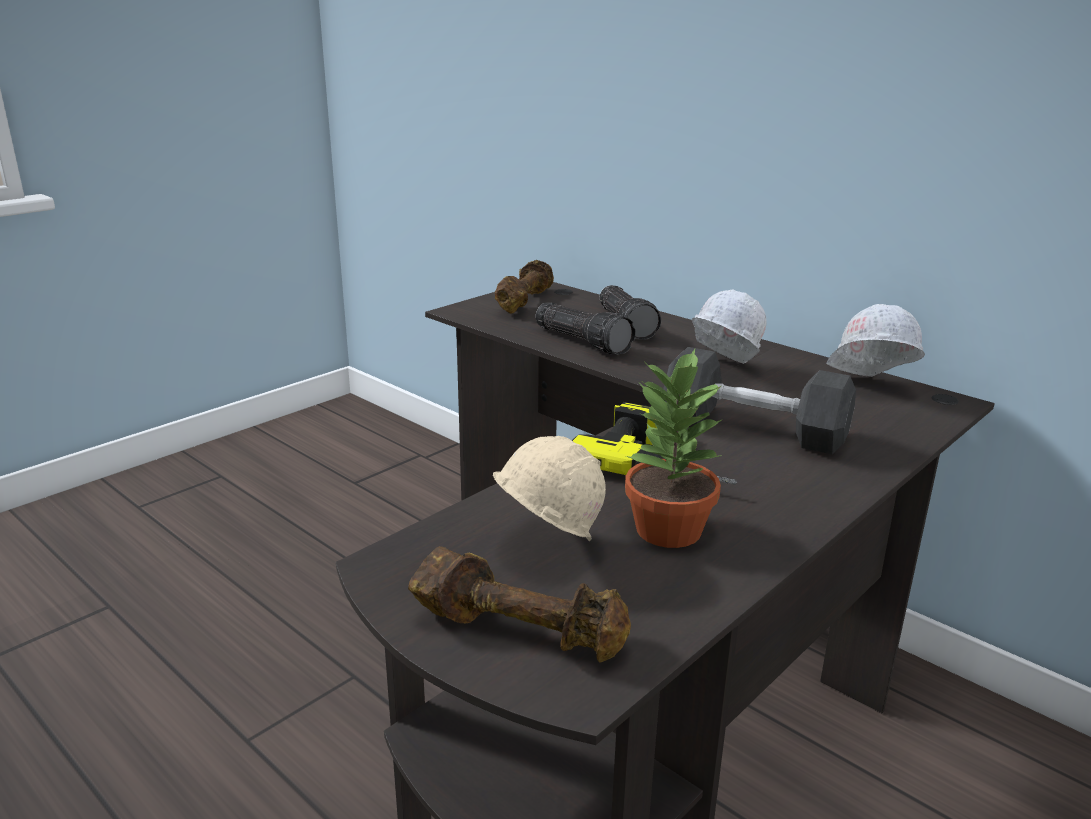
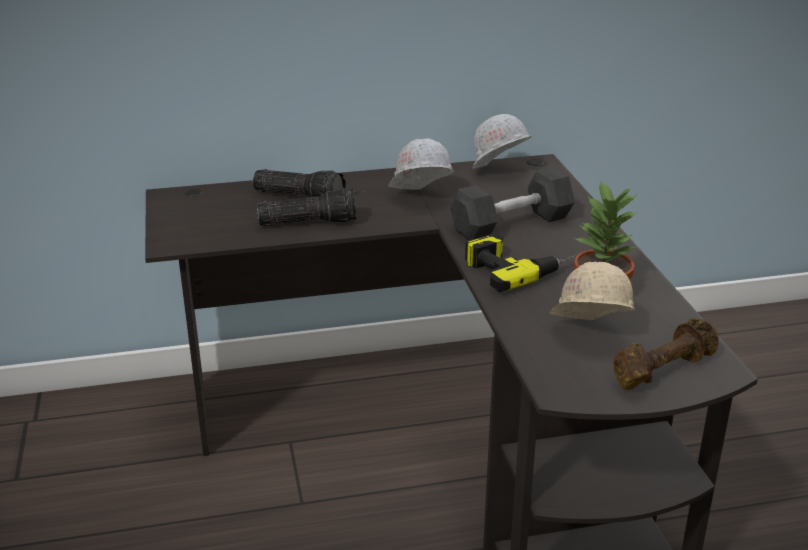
camera: 55 degrees left, 5 degrees up
brown dumbbell [495,260,554,314] -> none

